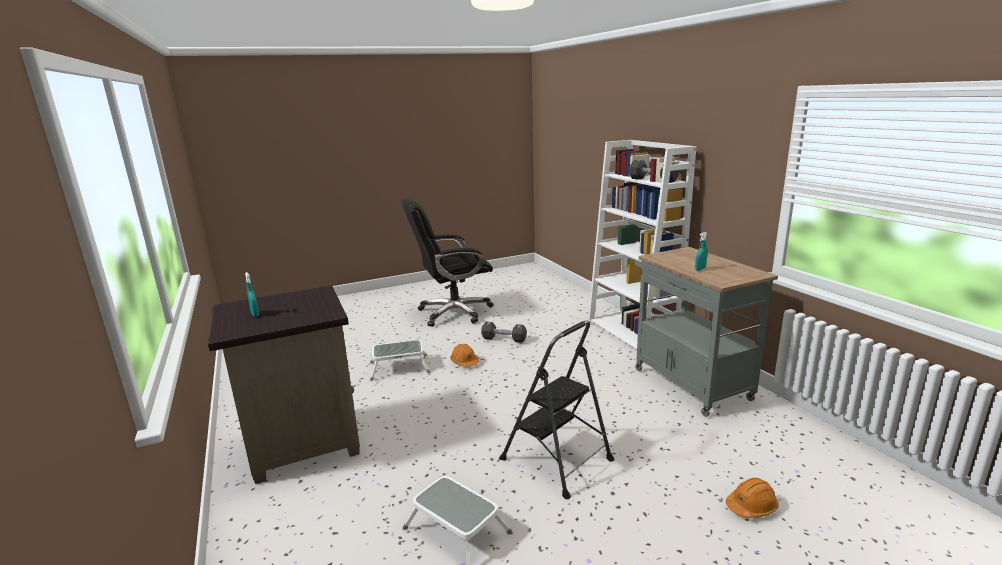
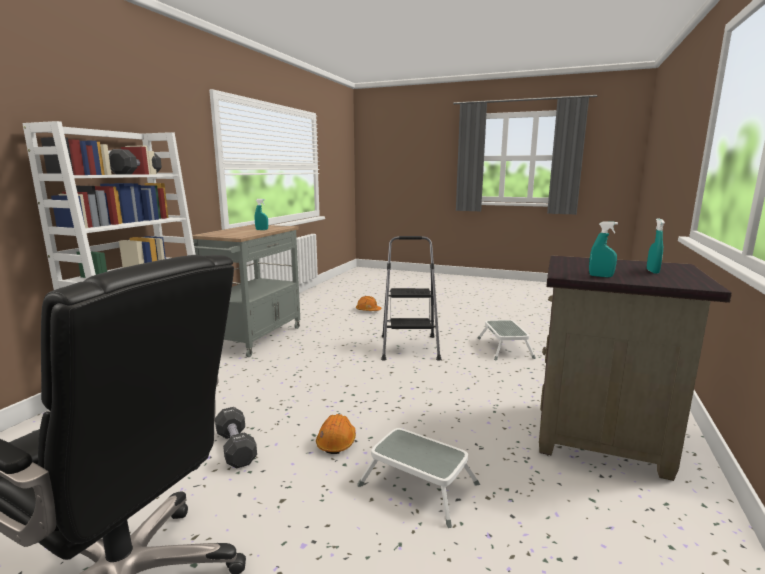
camera: 135 degrees left, 5 degrees down
none -> turquoise spray bottle [589,221,618,277]

